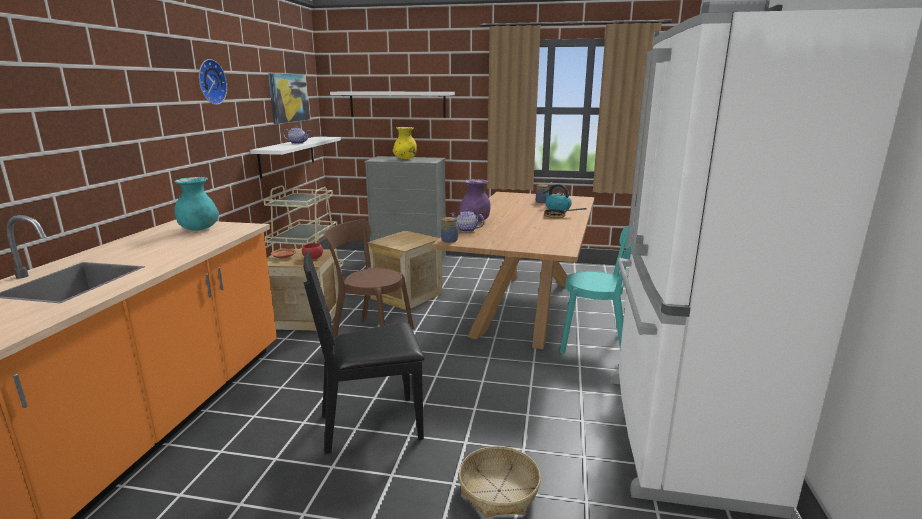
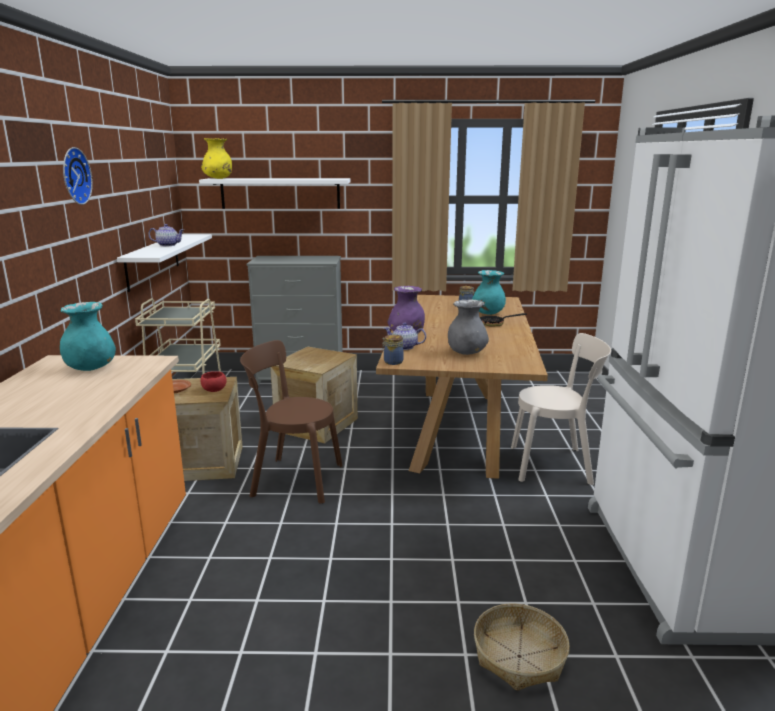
camera: 10 degrees left, 0 degrees up
picture [268,73,310,124] -> none
black chair [303,251,425,454] -> none
yellow vase [393,127,417,159] -> yellow vase moved to [201,138,232,179]
kettle [544,184,572,211] -> turquoise vase [472,270,506,315]
turquoise chair [560,226,634,353] -> beige chair [511,333,611,485]
none -> grey vase [448,299,489,355]

